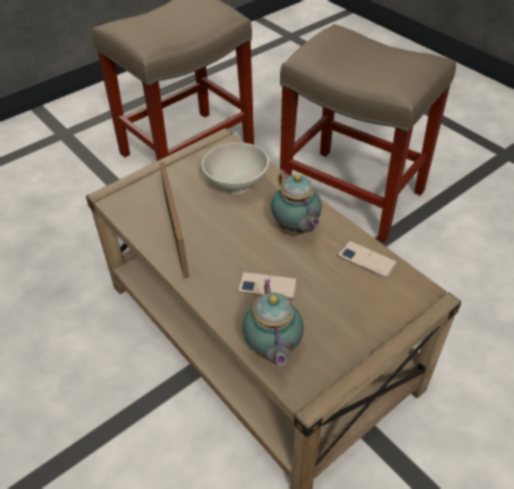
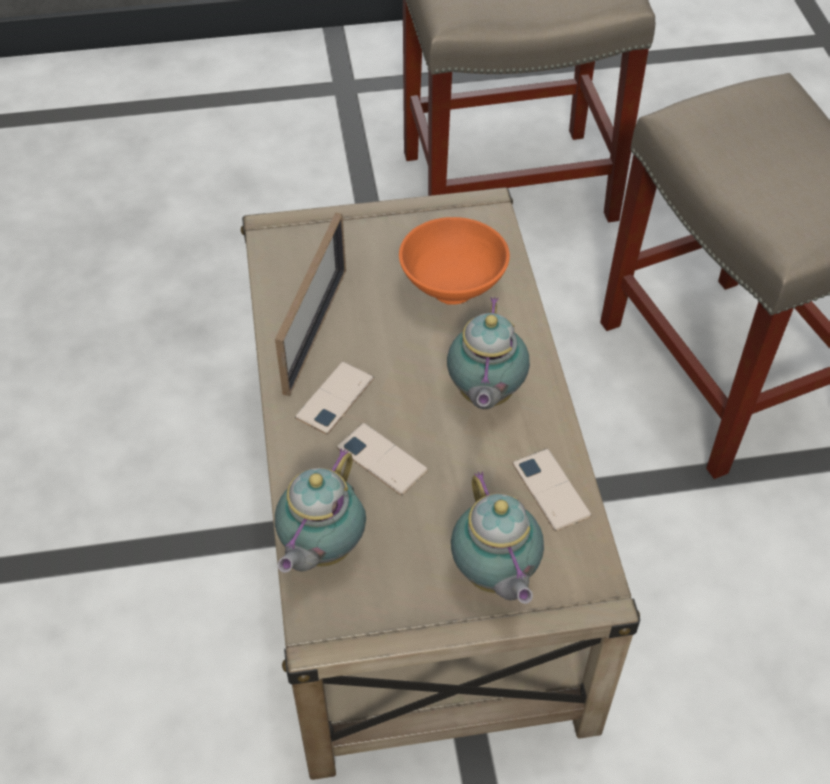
camera: 30 degrees right, 5 degrees up
white bowl [202,142,269,194] -> orange bowl [399,217,510,305]
none -> phone [295,361,374,434]
none -> teapot [451,471,544,604]

